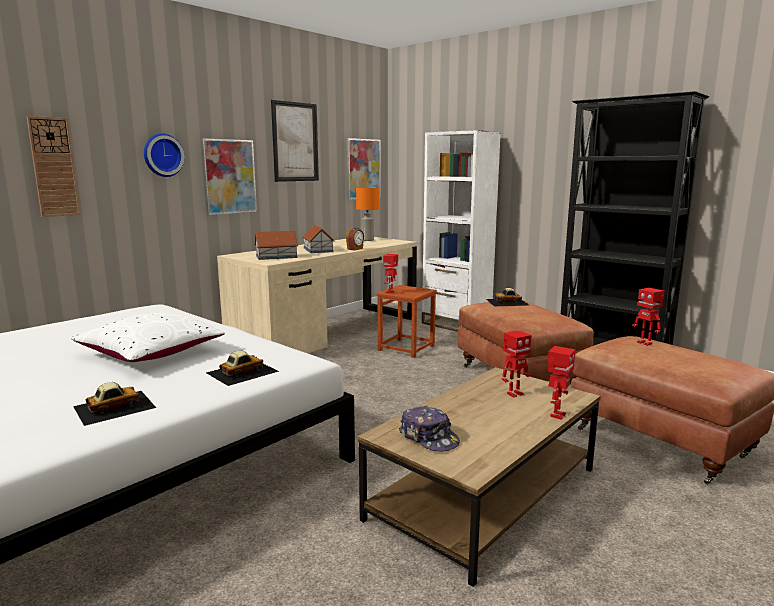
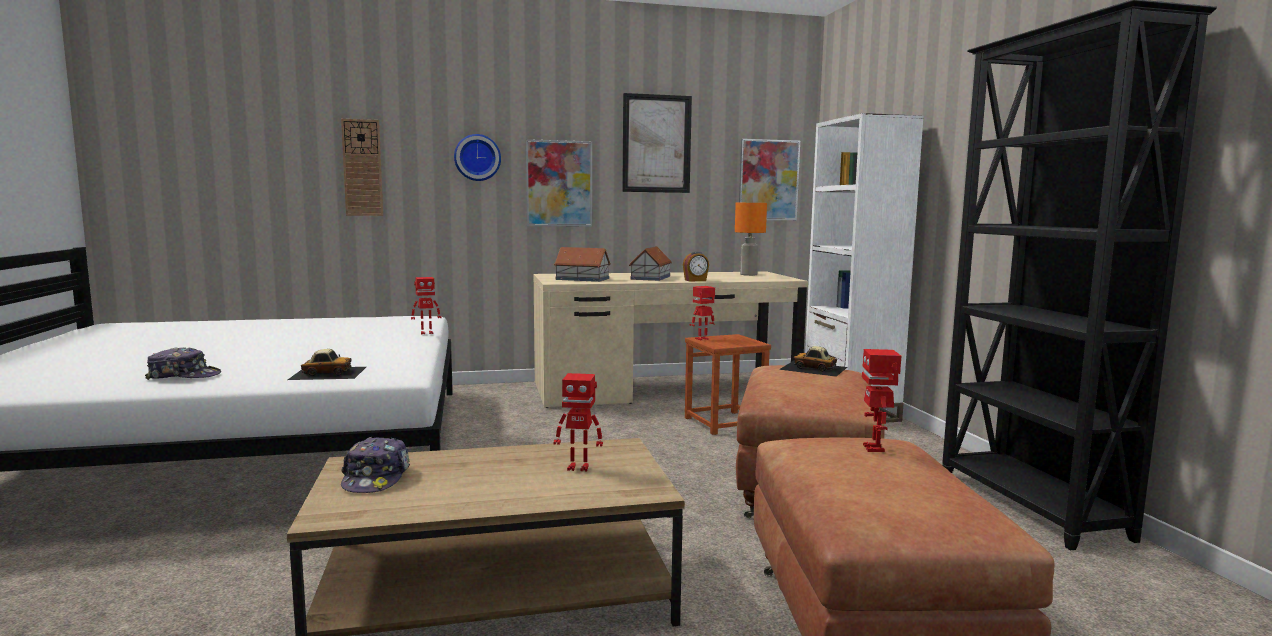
camera: 35 degrees right, 5 degrees down
white pillow [71,313,225,362] -> none
toy car [73,382,156,426] -> cap [145,347,221,380]
toy robot [548,346,575,420] -> toy robot moved to [411,277,442,335]

